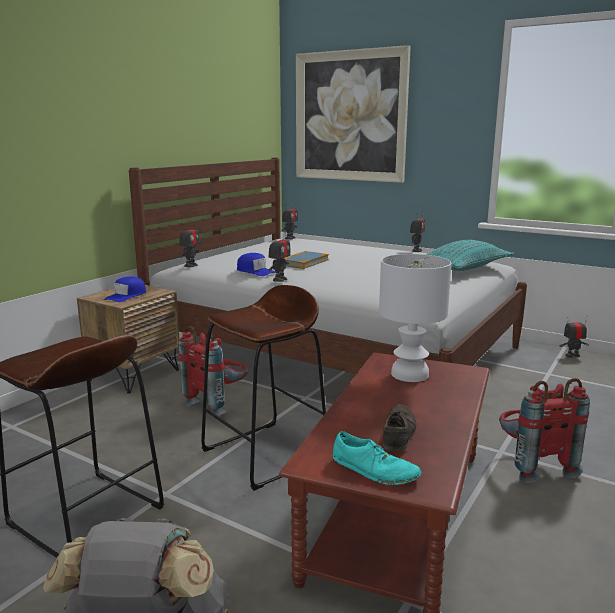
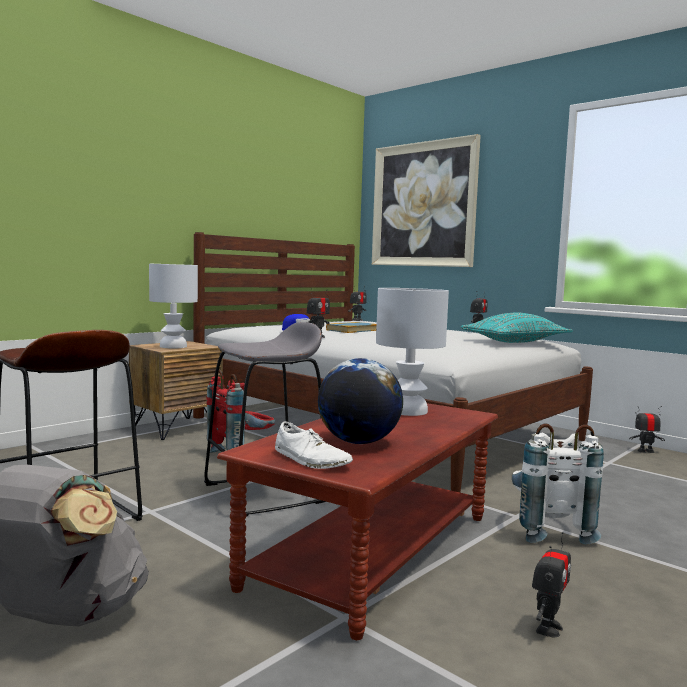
camera: 10 degrees right, 10 degrees down
blue cap [104,276,146,302] -> white table lamp [149,264,198,348]
toy robot [179,223,200,267] -> toy robot moved to [532,532,571,637]
brown stool [201,285,326,491] -> grey stool [204,322,326,516]
turquoise shoe [333,431,421,485] -> white shoe [275,421,353,469]
brown shoe [383,404,416,451] -> globe [318,358,403,444]
red backpack [499,378,590,483] -> white backpack [512,423,604,544]

